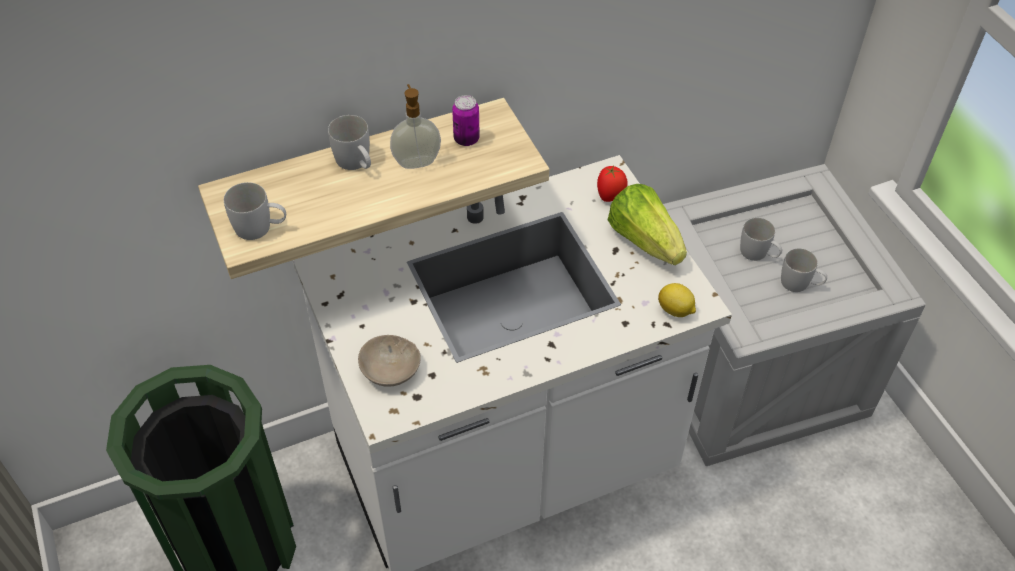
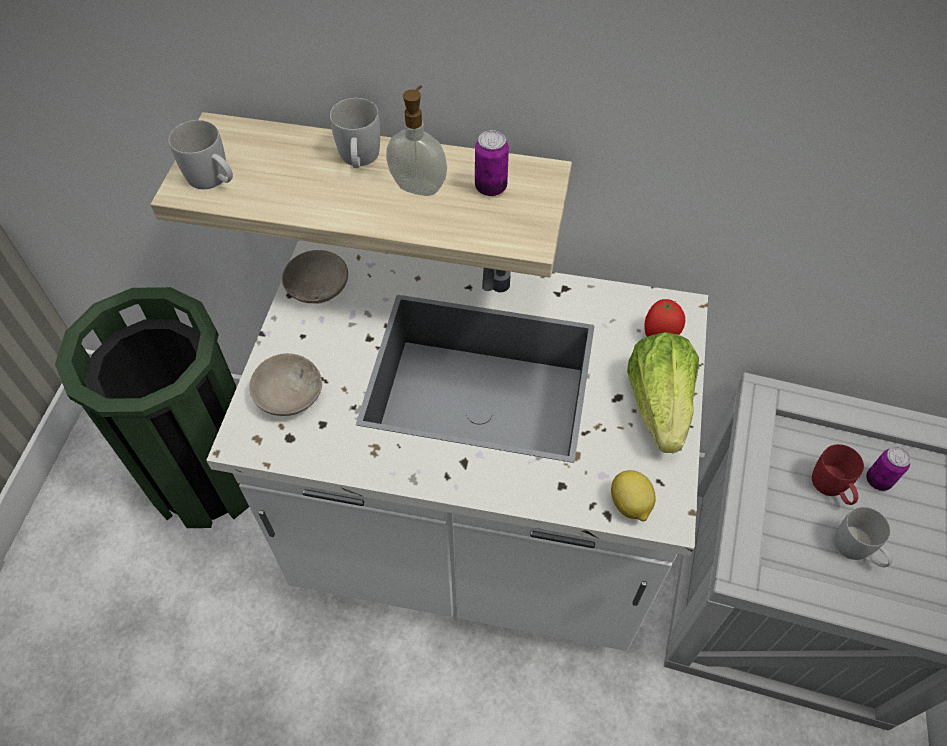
camera: 35 degrees right, 5 degrees up
white mug [740,218,782,261] -> red mug [812,444,864,505]
none -> beige bowl [282,250,348,304]
none -> can [866,447,911,491]

